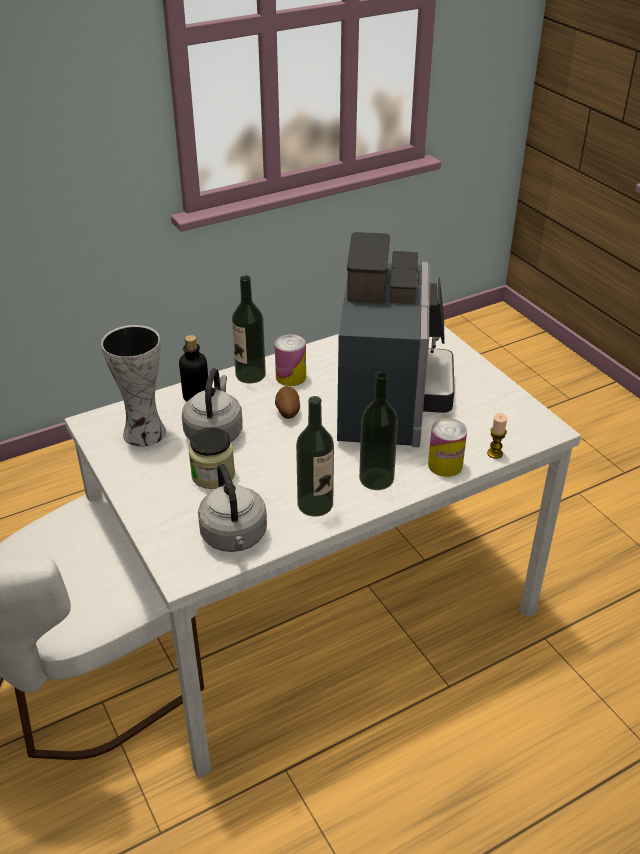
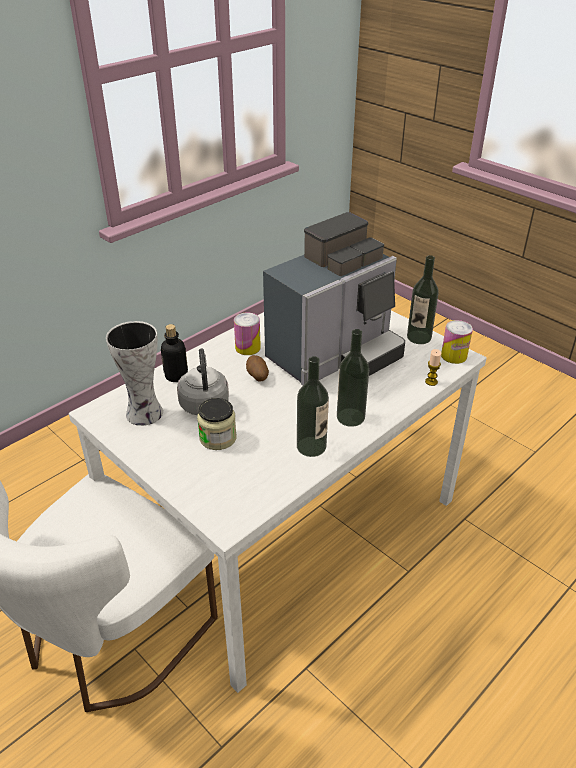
camera: 15 degrees left, 0 degrees up
grey kettle [198,463,267,552] -> none
bottle [232,275,266,384] -> bottle moved to [407,255,439,344]
coffee machine [337,232,455,447] -> coffee machine turned 60 degrees clockwise [263,212,405,386]
can [428,419,467,477] -> can moved to [441,320,473,364]

